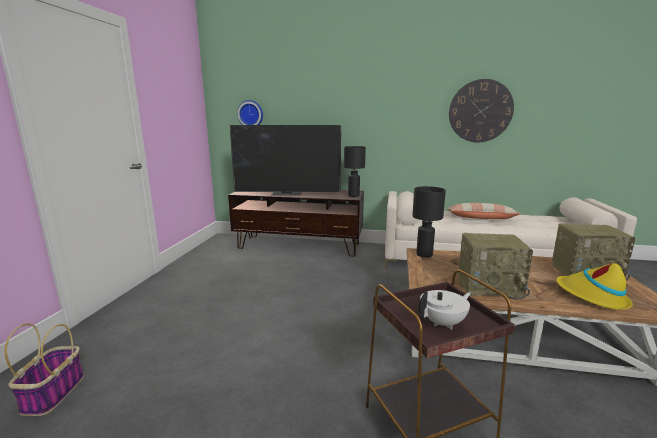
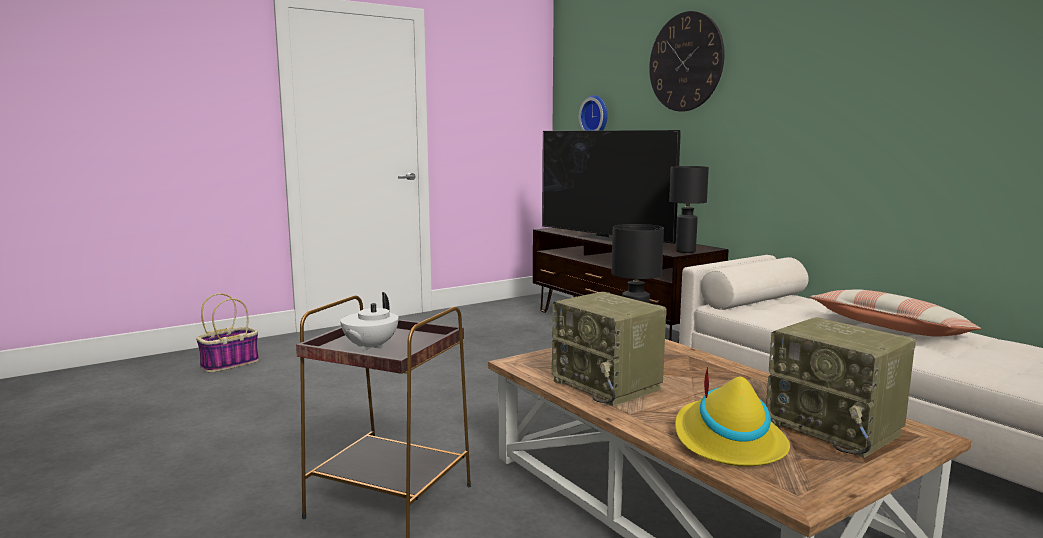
camera: 45 degrees right, 5 degrees down
white teapot [419,290,471,330] -> white teapot turned 90 degrees clockwise [340,292,398,352]
wall clock [449,79,514,143] -> wall clock moved to [649,11,725,112]

